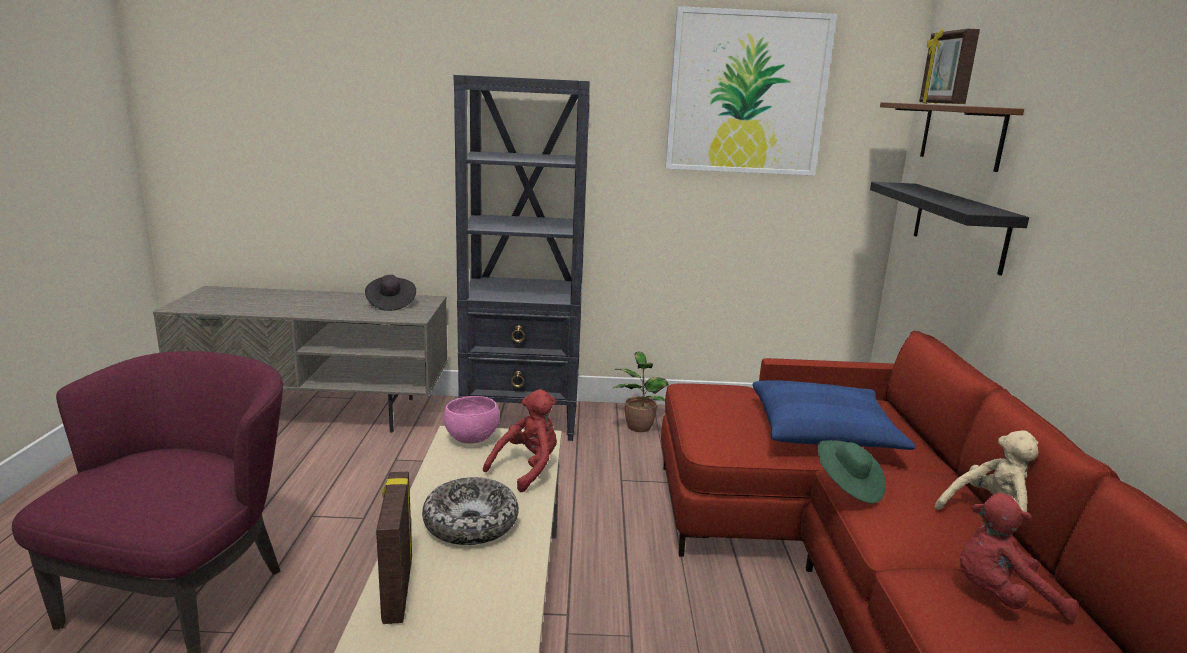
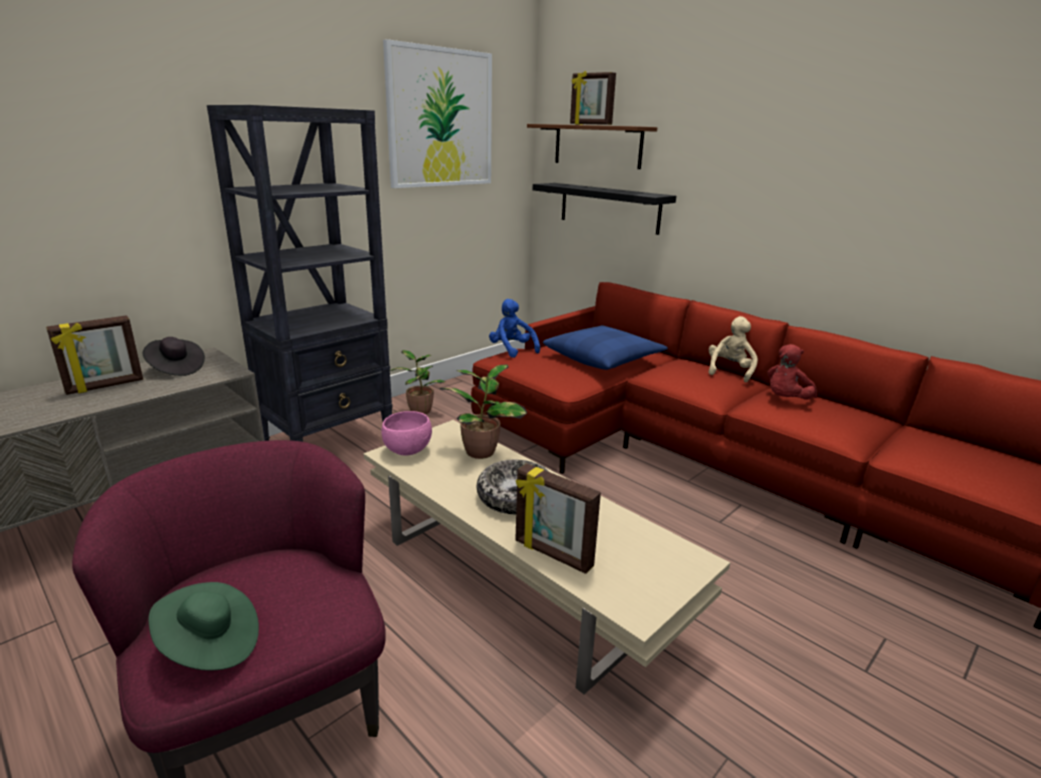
camera: 45 degrees left, 5 degrees up
red plush toy [483,389,557,492] -> potted plant [440,364,527,459]
green hat [818,440,886,504] -> green hat moved to [148,582,259,671]
none -> picture frame [46,315,143,395]
none -> blue plush toy [489,299,540,358]

